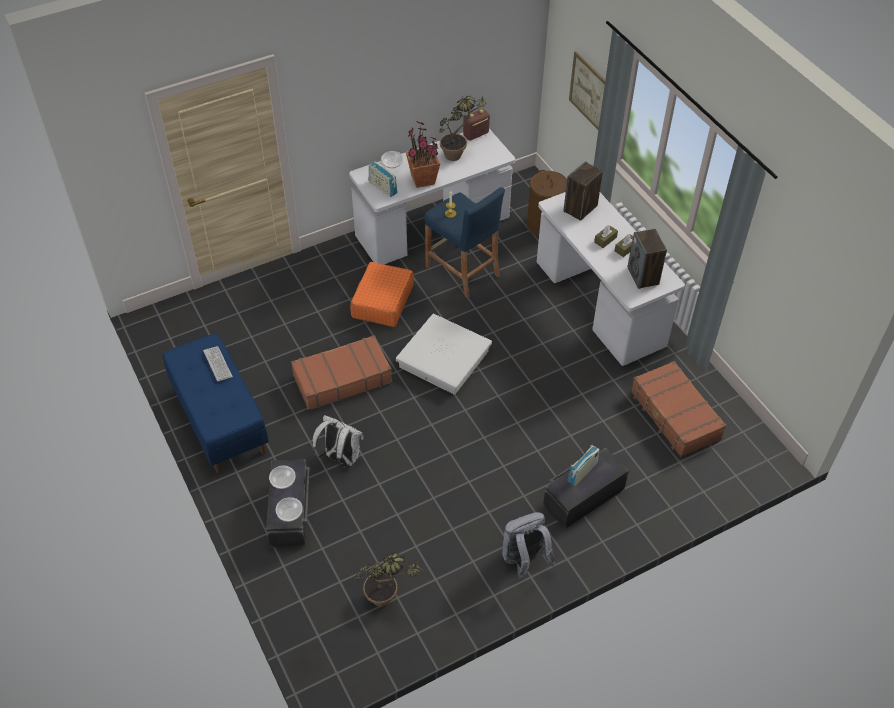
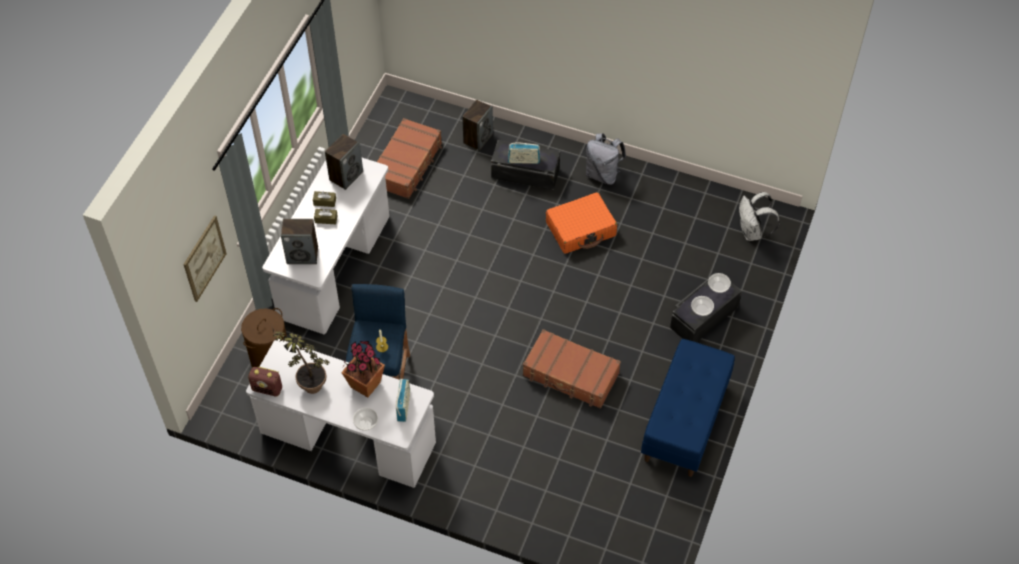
camera: 130 degrees left, 5 degrees up
keyboard [203,346,233,382] -> none
white backpack [313,415,364,468] -> white backpack moved to [739,192,780,241]
orange suitcase [350,262,414,327] -> orange suitcase moved to [546,192,617,254]
potted plant [355,551,423,606] -> none
white storage box [396,313,492,395] -> none
none -> speaker [462,100,493,151]

